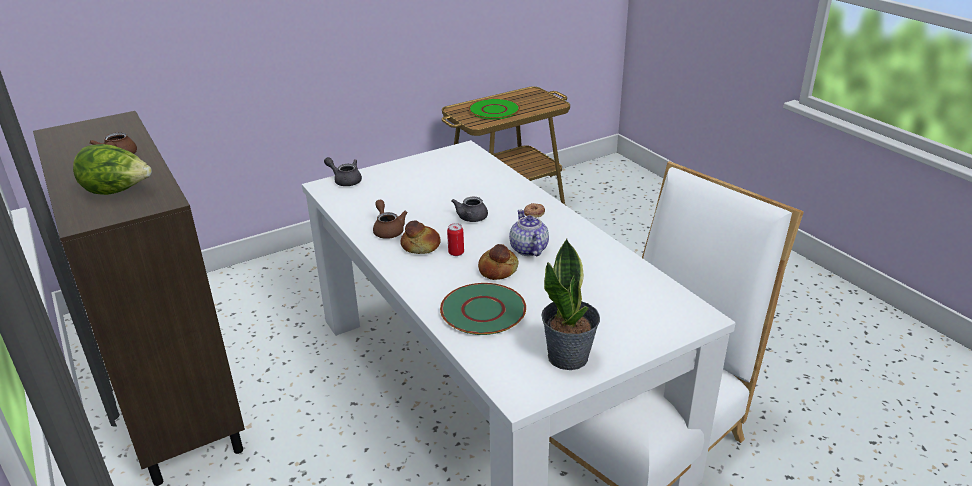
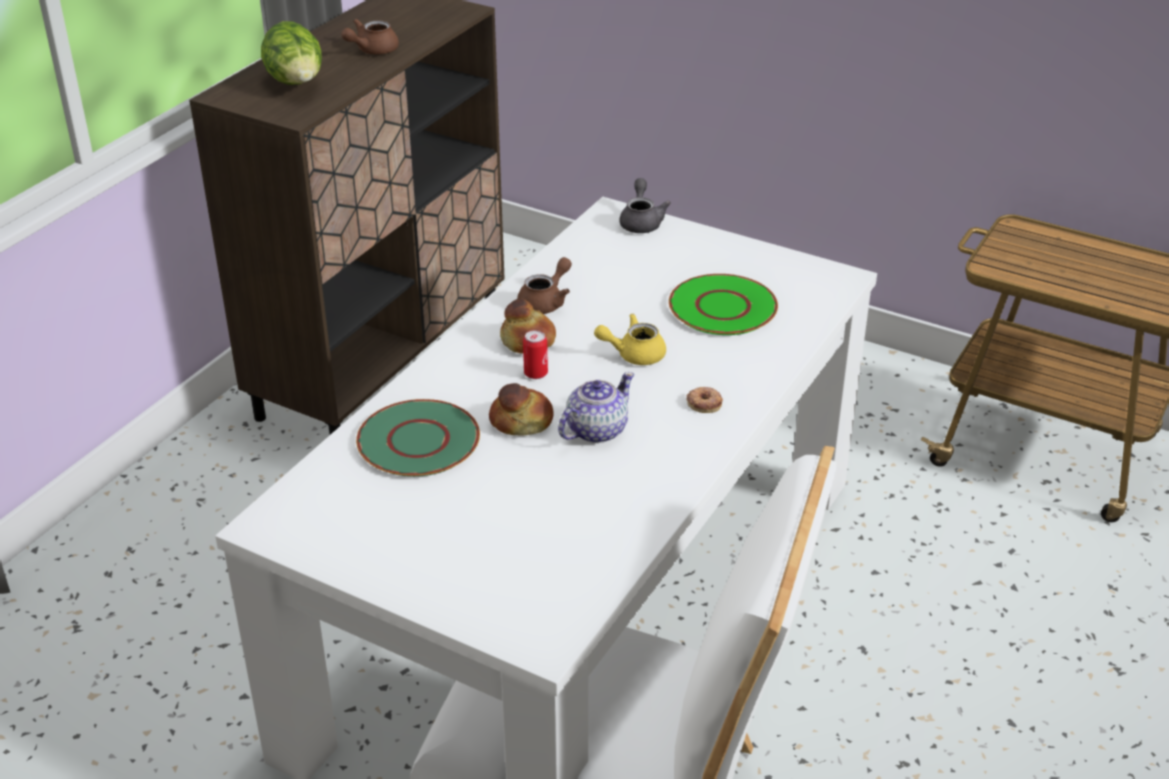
camera: 60 degrees right, 5 degrees up
grey teapot [452,197,488,222] -> yellow teapot [594,314,666,365]
green plate [469,99,520,119] -> green plate moved to [669,274,778,335]
potted plant [542,239,600,370] -> none

